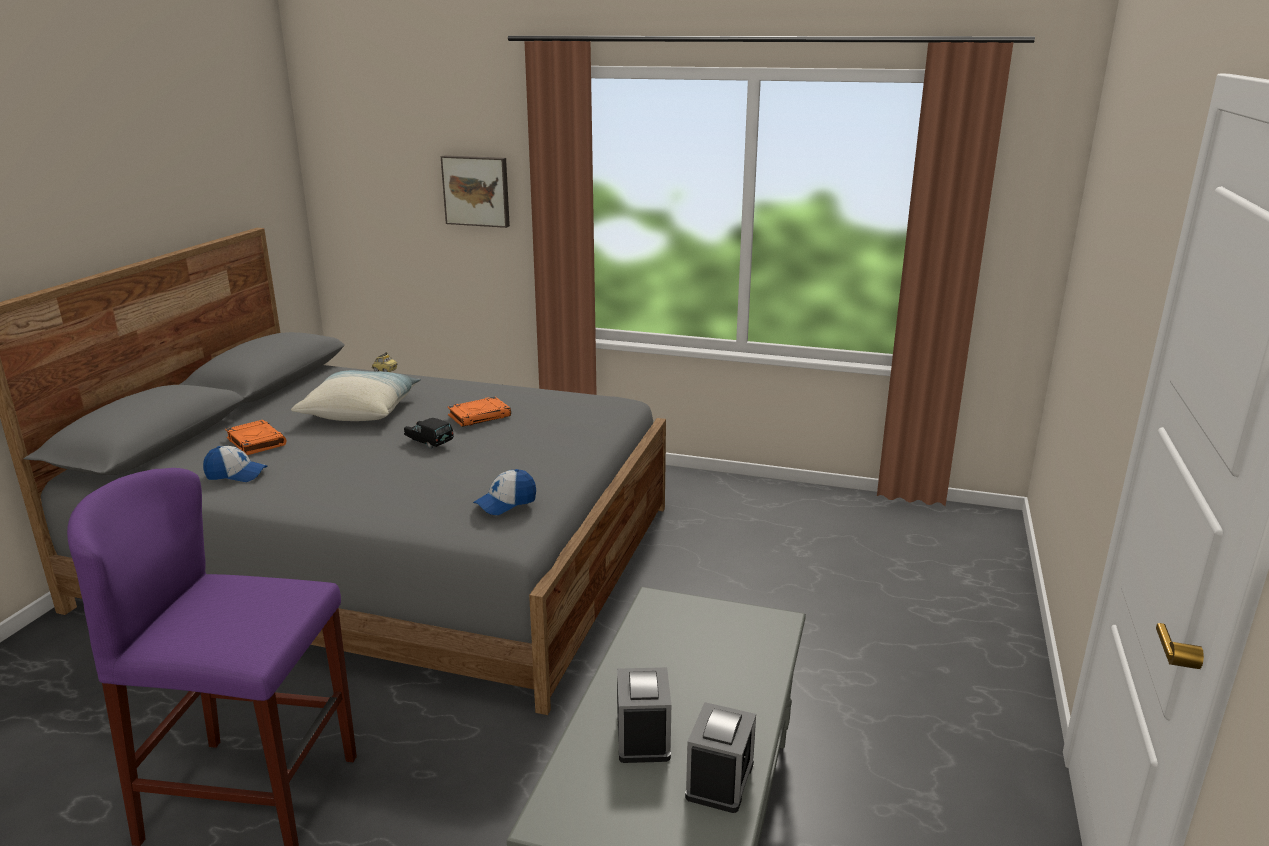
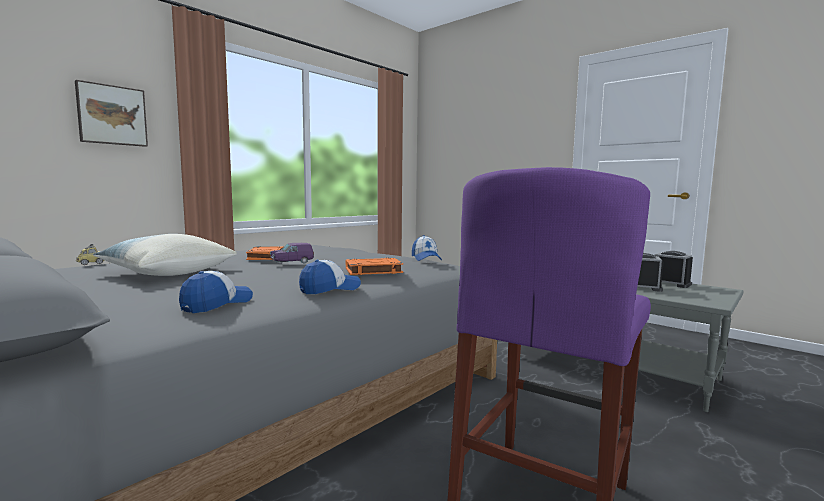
camera: 65 degrees left, 15 degrees down
orange book [225,420,287,455] -> orange book moved to [346,258,403,275]
black toy car [404,418,454,449] -> purple toy car [270,243,314,264]
none -> cap [299,260,361,294]

